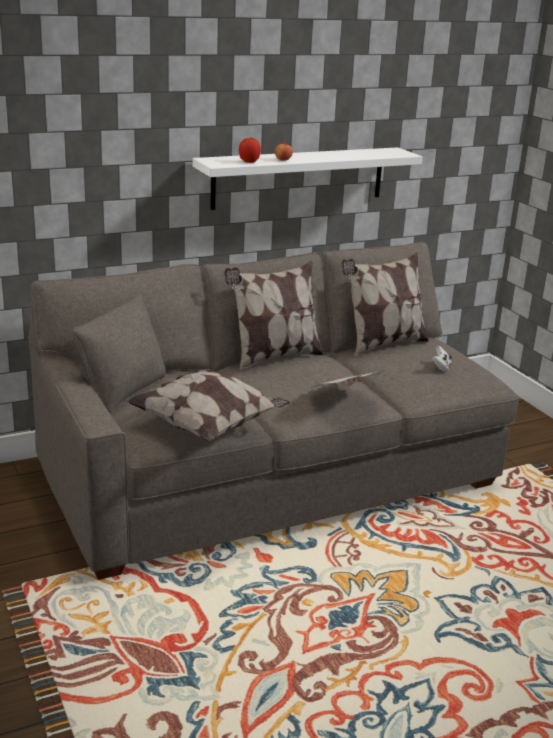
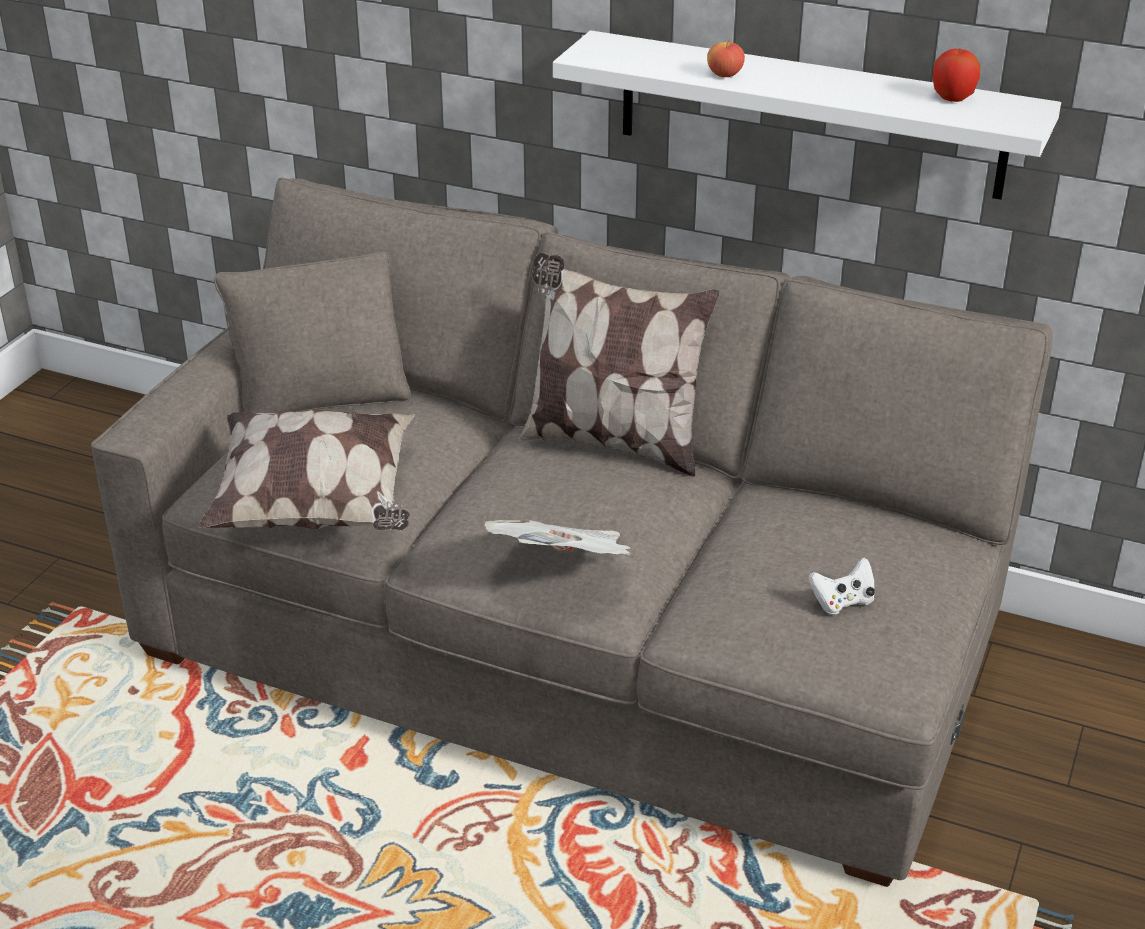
camera: 50 degrees right, 10 degrees up
apple [239,138,261,163] -> apple moved to [932,49,980,102]
pillow [341,252,429,357] -> none

